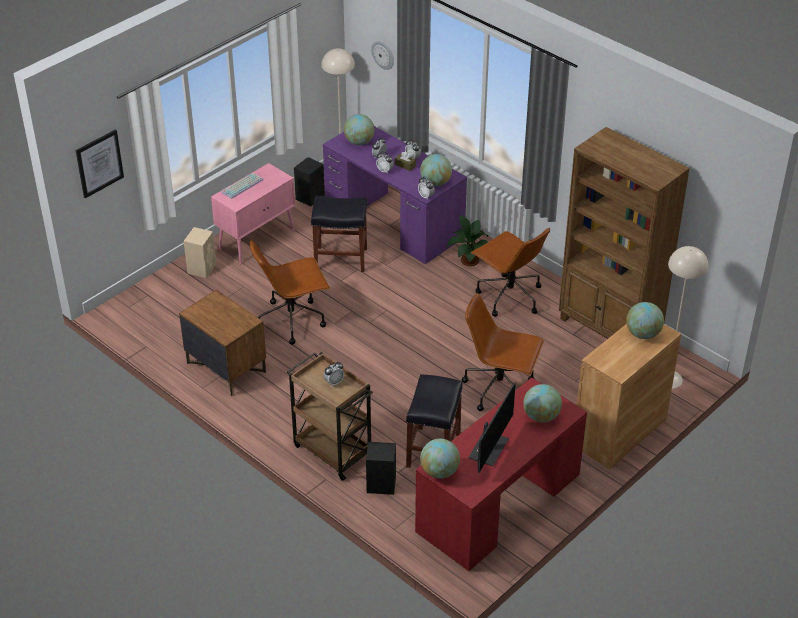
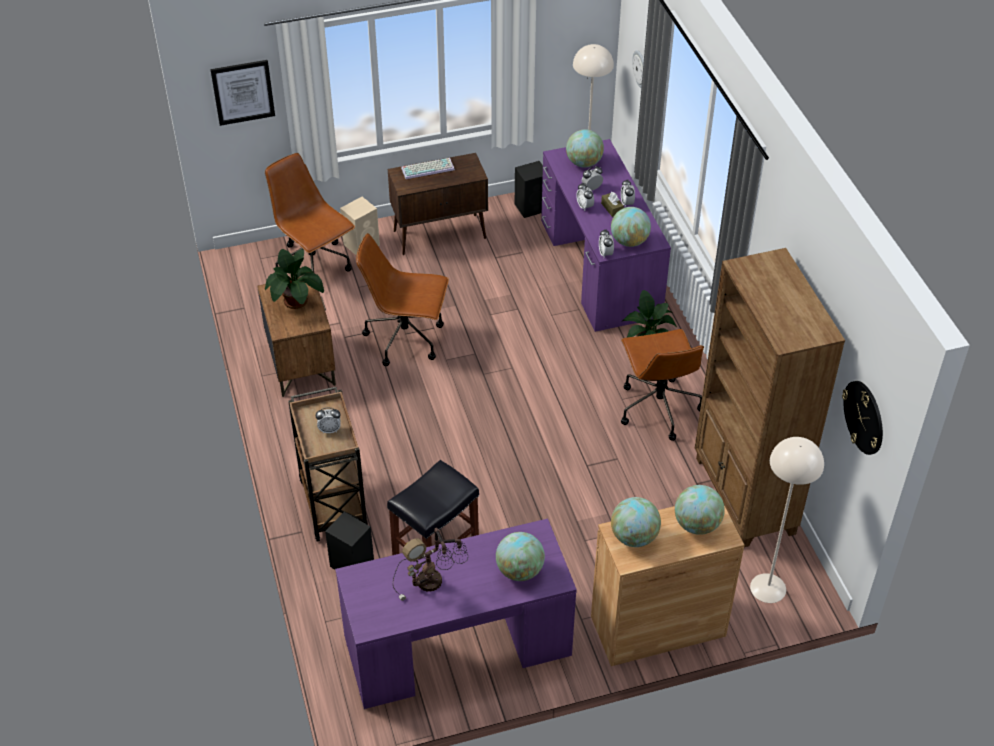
camera: 30 degrees right, 5 degrees up
pink cabinet [211,163,295,264] -> brown cabinet [388,153,488,255]
black stool [311,196,367,272] -> none
red desk [415,377,587,571] -> purple desk [335,519,577,709]
globe [420,439,460,478] -> globe moved to [611,497,661,547]
brown office chair [462,293,544,411] -> brown office chair moved to [265,153,355,272]
monitor [468,382,516,473] -> table lamp [393,528,468,601]
none -> potted plant [265,249,324,309]
none -> wall clock [842,381,883,455]

